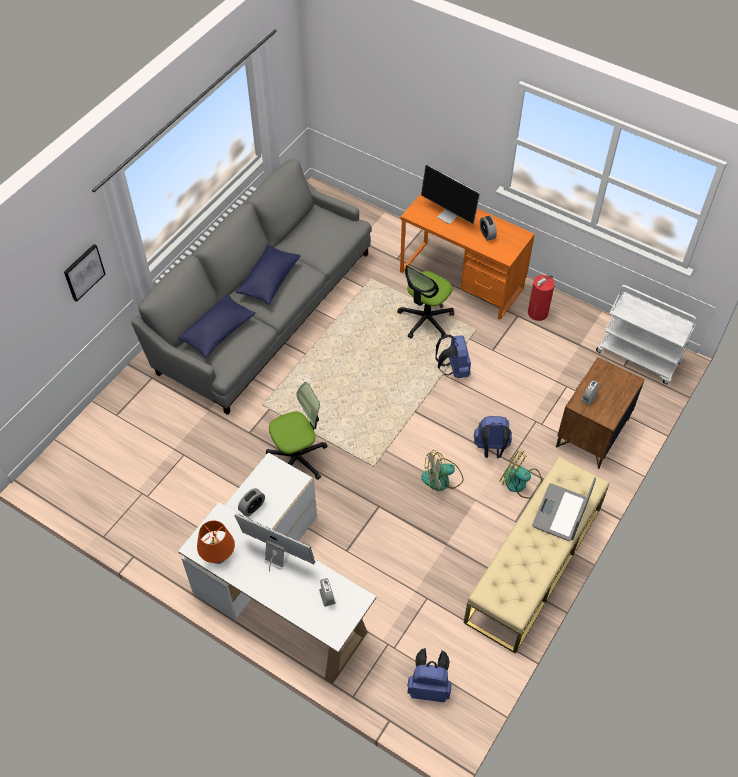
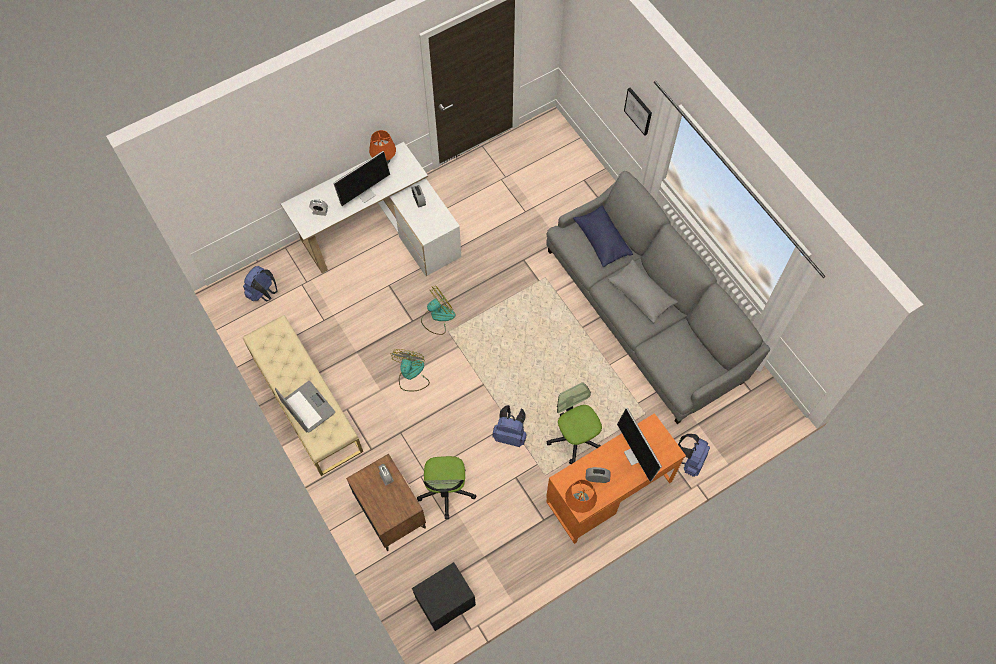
camera: 115 degrees right, 10 degrees up
blue pillow [235,244,300,305] -> grey pillow [608,260,678,323]
office chair [266,382,328,480] -> office chair moved to [417,456,476,519]
monitor [421,164,480,224] -> monitor turned 90 degrees counterclockwise [617,408,662,482]
blue backpack [474,416,512,458] -> blue backpack moved to [678,434,710,477]
fan [499,450,542,499] -> fan moved to [421,286,455,335]
fire extinguisher [528,275,555,321] -> none
white cart [596,285,696,384] -> black nightstand [412,562,476,631]
none -> orange table lamp [565,479,597,513]

